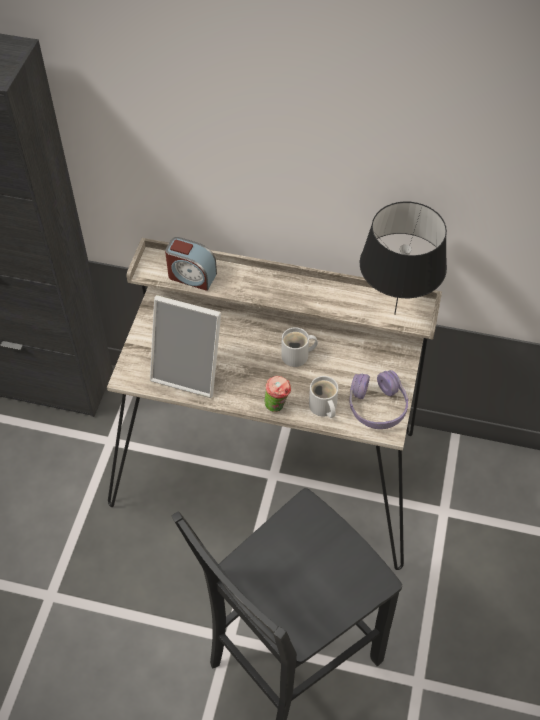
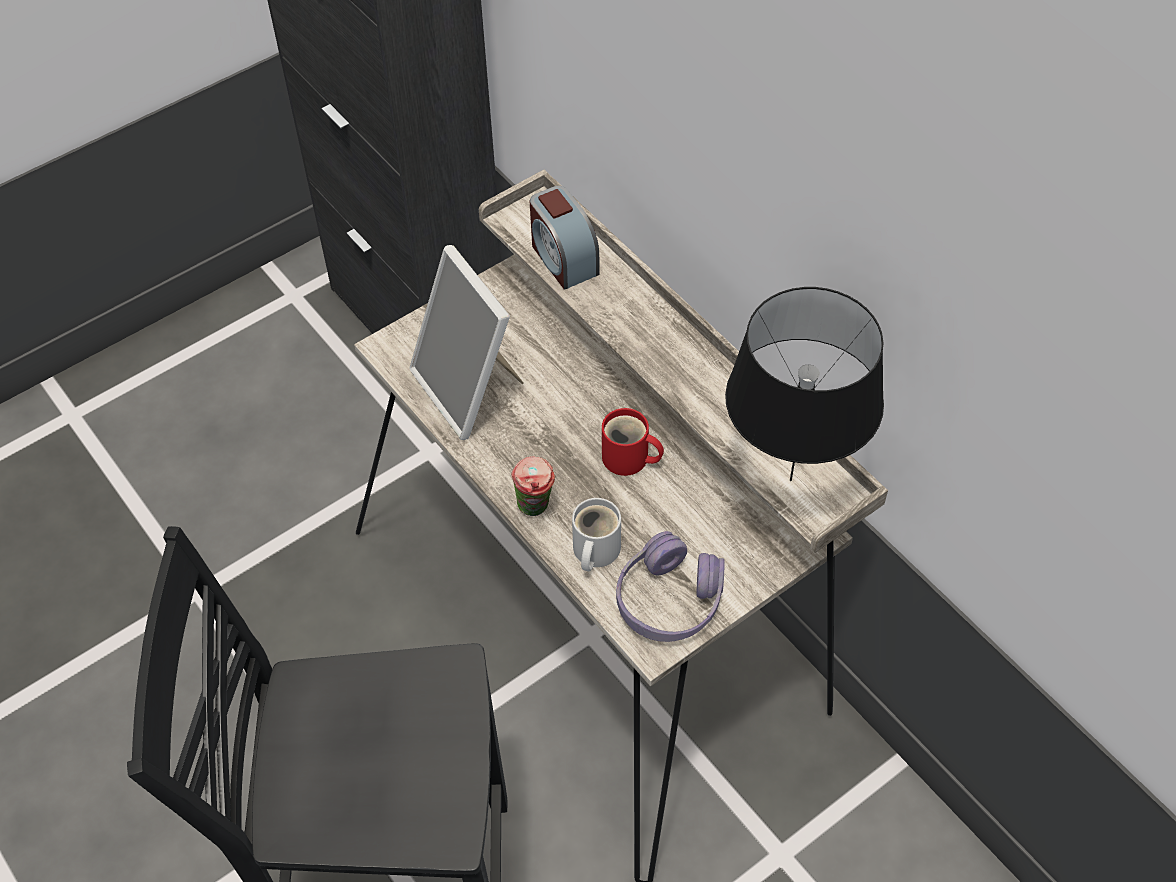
camera: 40 degrees right, 0 degrees up
white mug [281,327,318,367] -> red mug [602,408,664,476]

